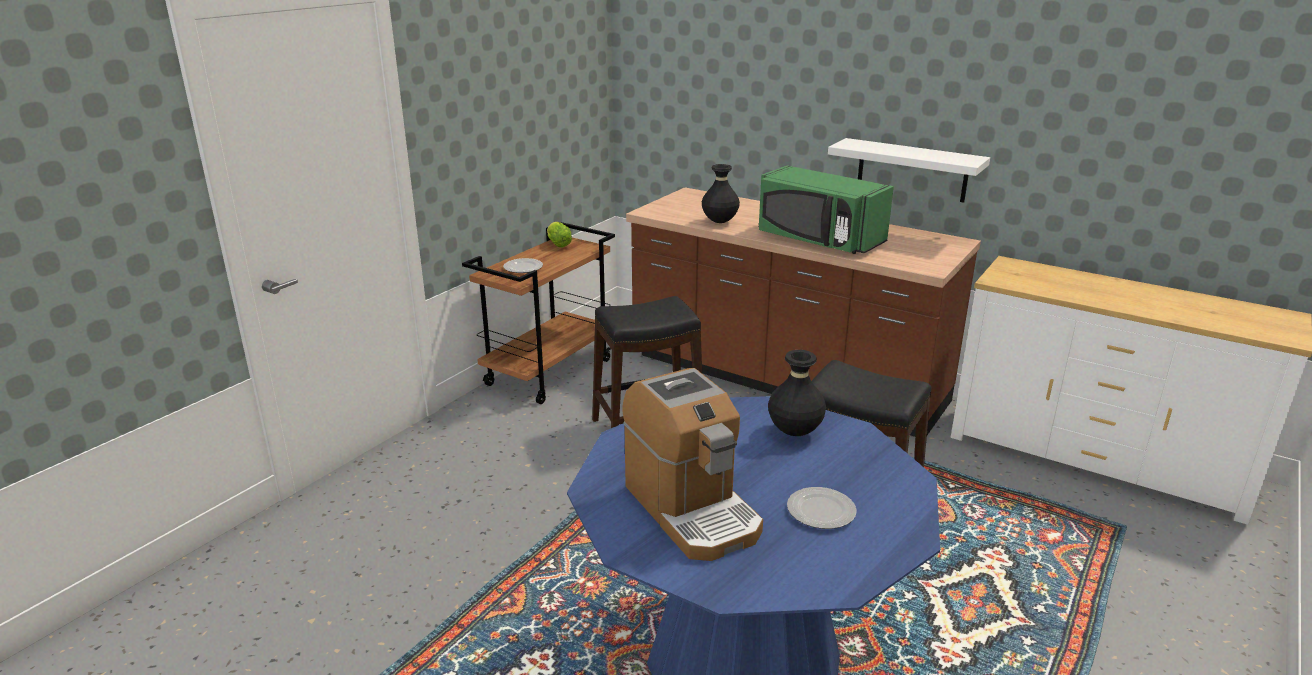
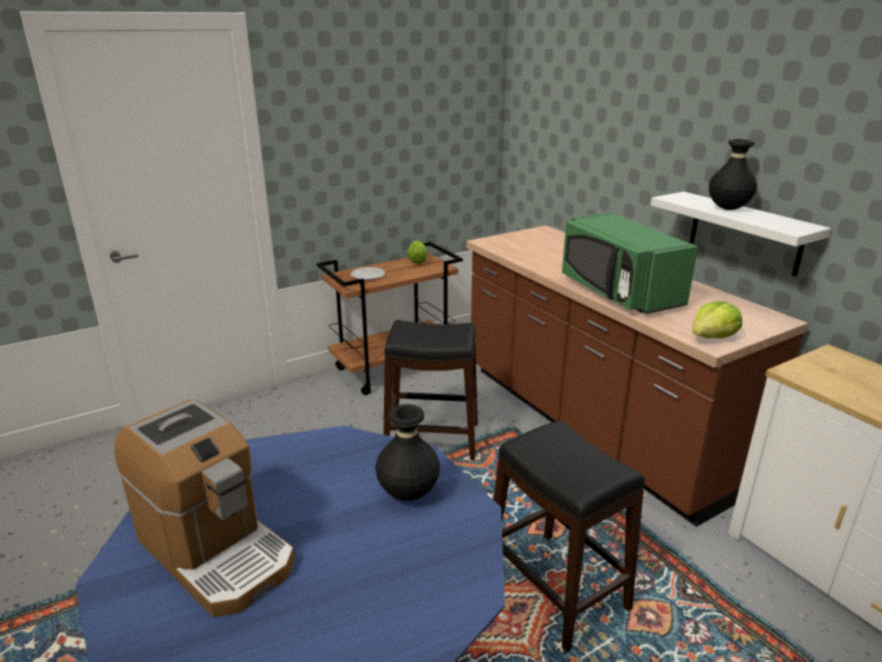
camera: 25 degrees right, 0 degrees up
coffee machine [623,368,763,561] -> coffee machine turned 45 degrees counterclockwise [114,399,295,617]
black vase [702,164,740,223] -> black vase moved to [709,139,757,210]
plate [787,487,857,529] -> none
none -> lettuce [692,301,742,338]

